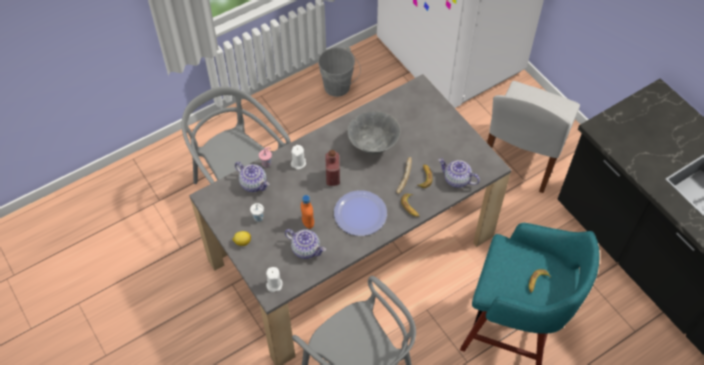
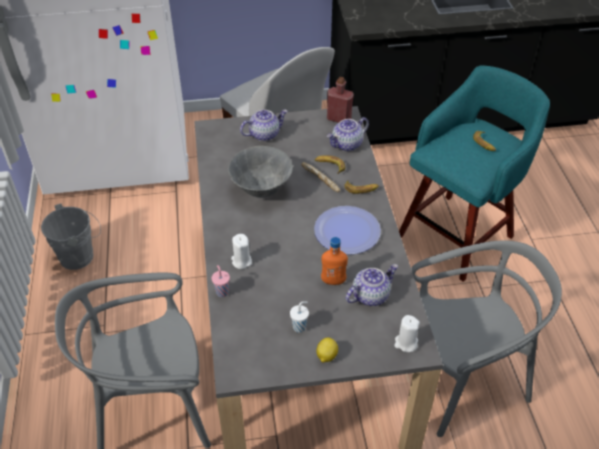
camera: 65 degrees left, 10 degrees down
teapot [235,162,269,192] -> teapot moved to [240,110,288,141]
red bottle [325,150,340,186] -> red bottle moved to [327,77,354,123]

